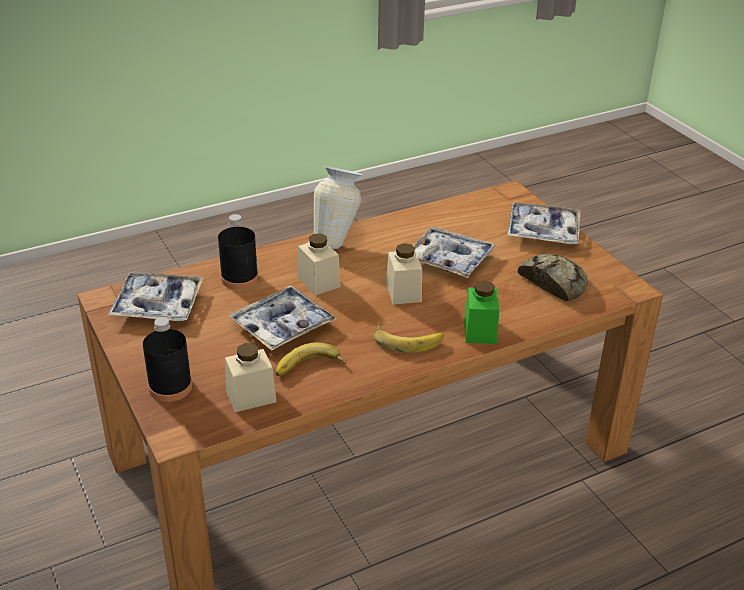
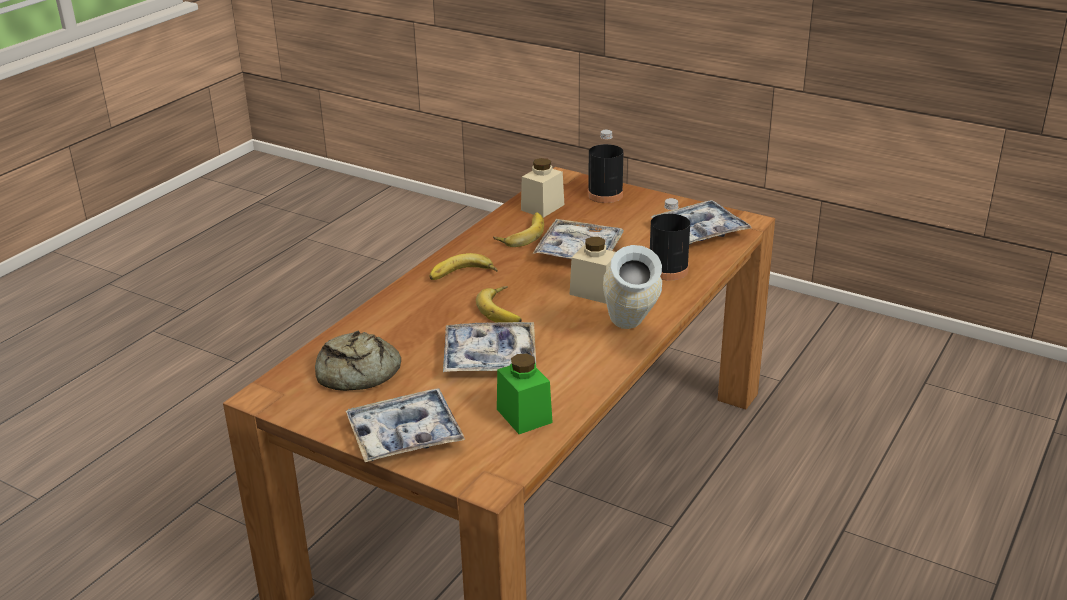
camera: 150 degrees right, 5 degrees down
beige jar [386,243,422,304] -> banana [476,286,522,323]
green jar [464,281,499,344] -> green jar moved to [497,353,553,434]

